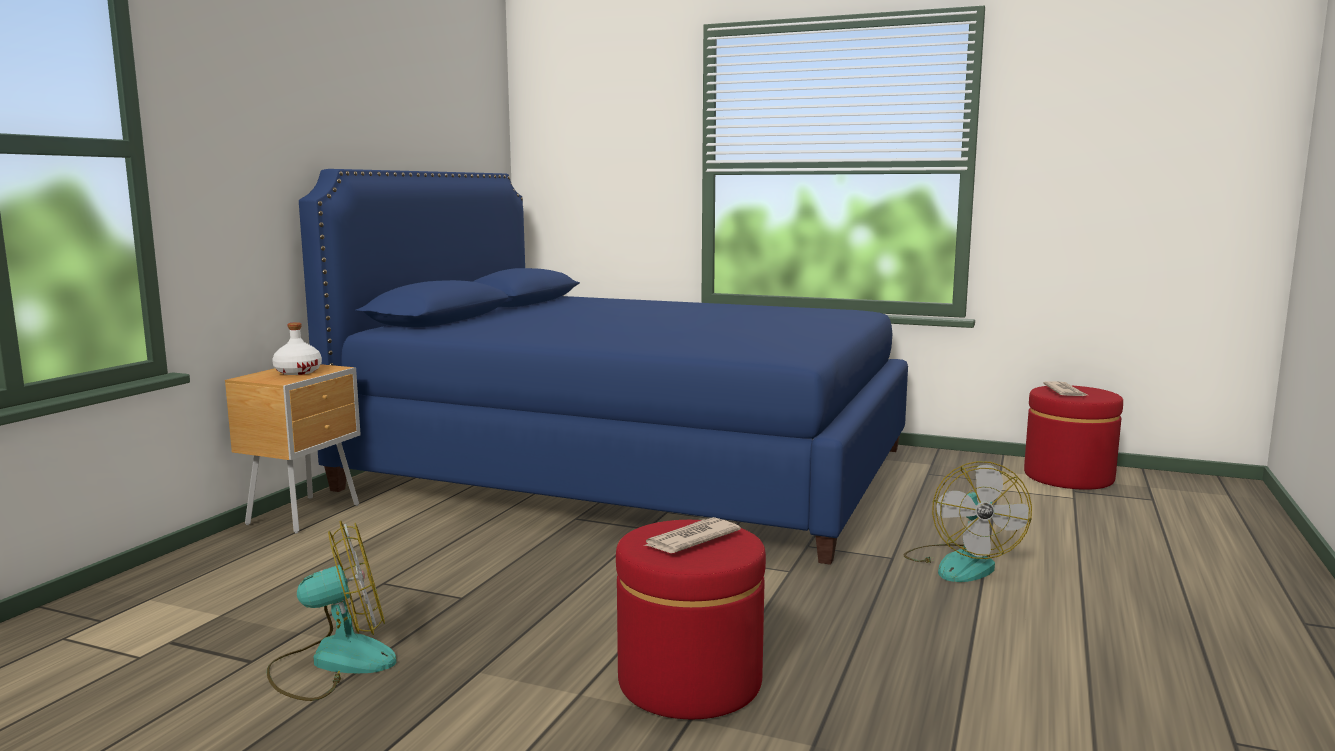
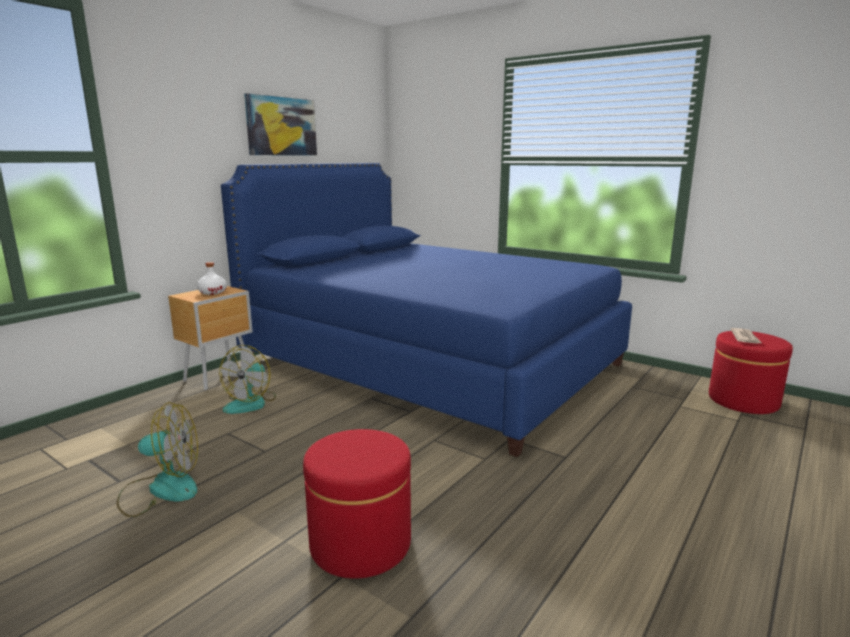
camera: 15 degrees right, 5 degrees up
newspaper [644,517,741,553] -> none
fan [903,461,1032,582] -> fan moved to [219,345,276,414]
none -> picture [244,93,317,155]

